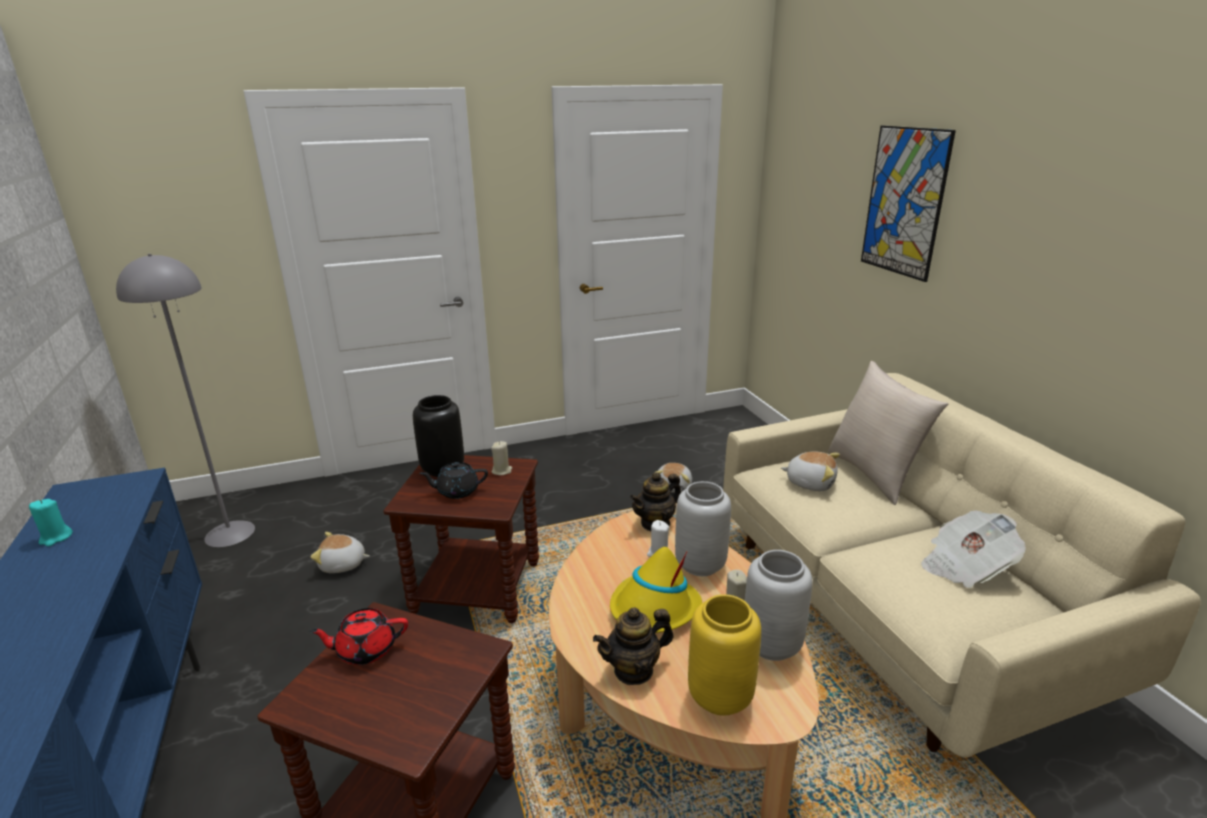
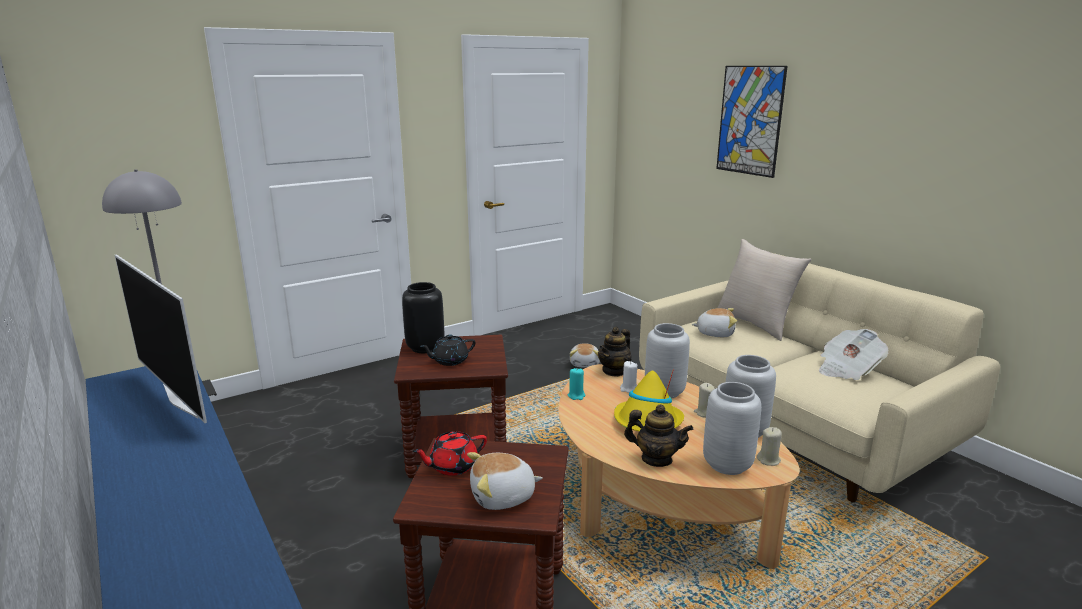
camera: 15 degrees left, 5 degrees down
turquoise candle [29,499,73,546] -> turquoise candle moved to [568,368,585,400]
plush toy [310,532,370,573] -> plush toy moved to [467,452,543,510]
beige candle [491,441,512,475] -> beige candle moved to [757,427,782,466]
teapot [593,607,674,685] -> teapot turned 120 degrees counterclockwise [624,404,693,467]
yellow vase [688,594,761,716] -> grey vase [703,382,761,475]
none -> television [115,254,207,423]

